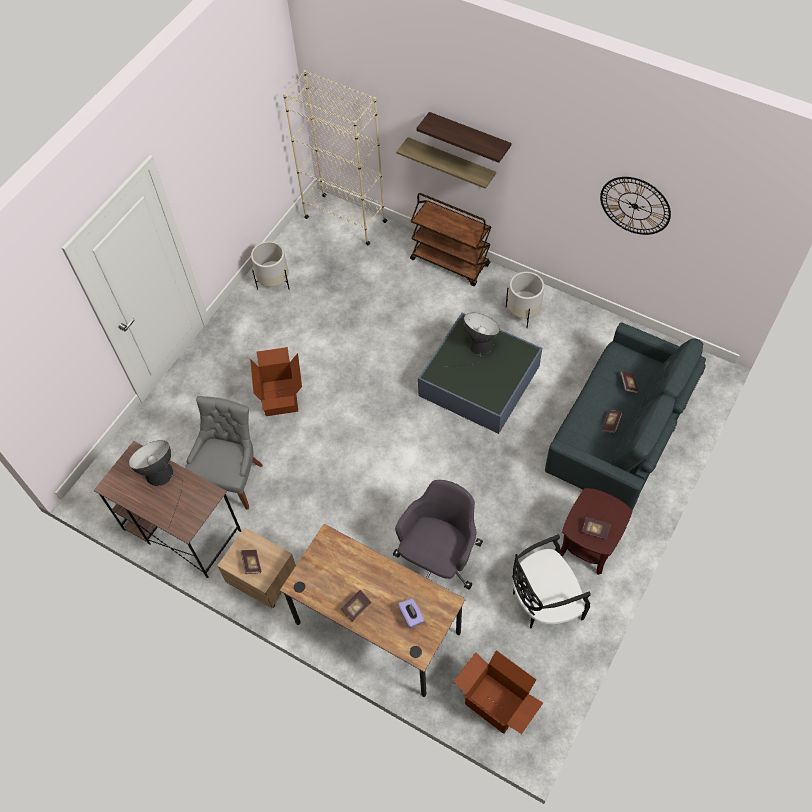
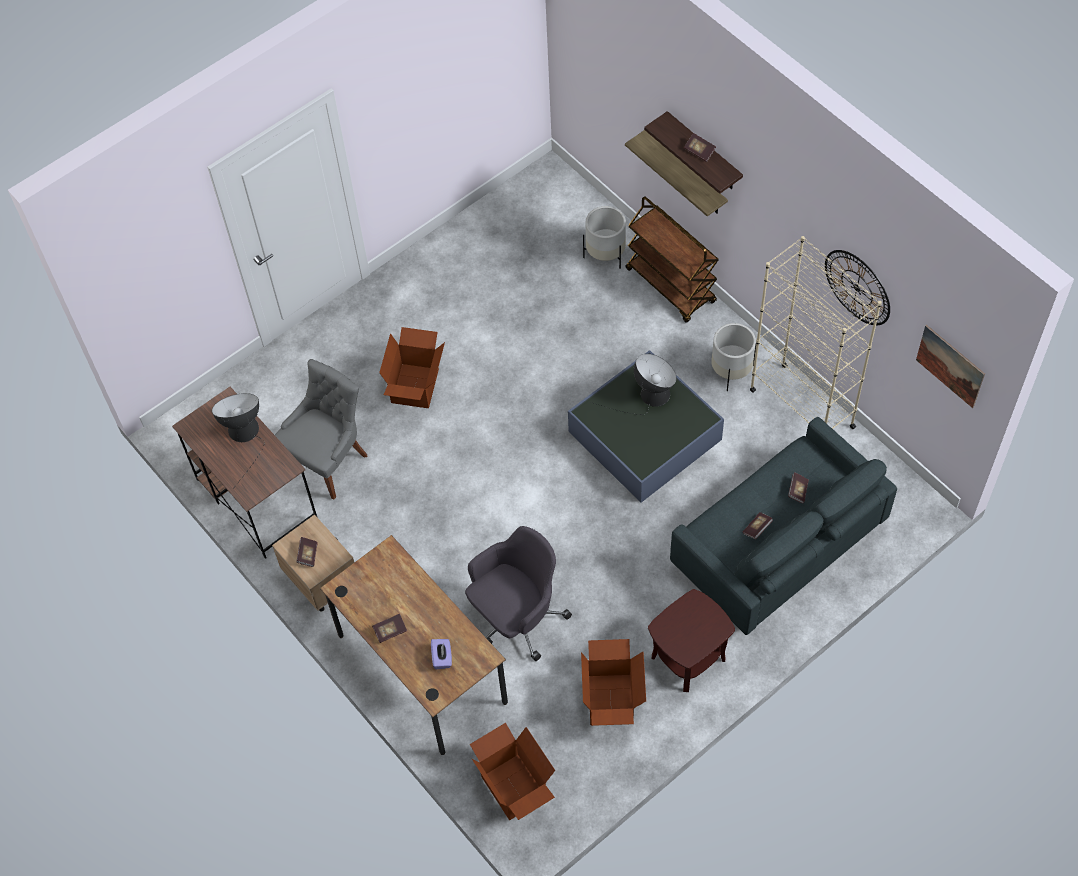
camera: 20 degrees right, 0 degrees up
white planter [251,241,289,290] -> white planter moved to [583,206,626,269]
beige bookcase [283,70,387,245] -> beige bookcase moved to [750,236,882,429]
black chair [512,534,591,629] -> cardboard box [581,639,646,726]
book [582,517,611,540] -> book moved to [684,133,716,162]
none -> picture [916,325,985,408]

